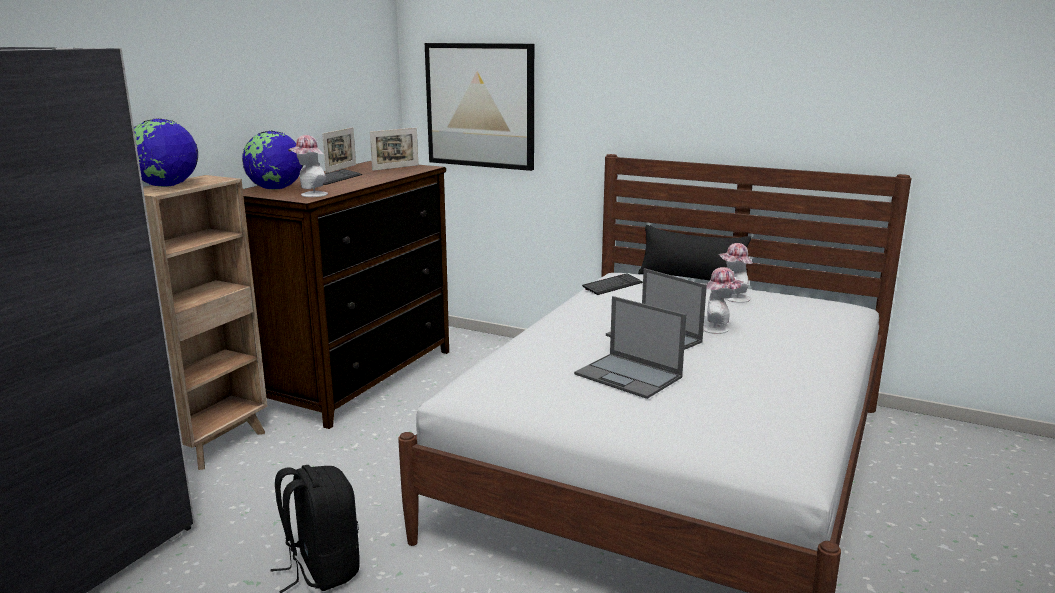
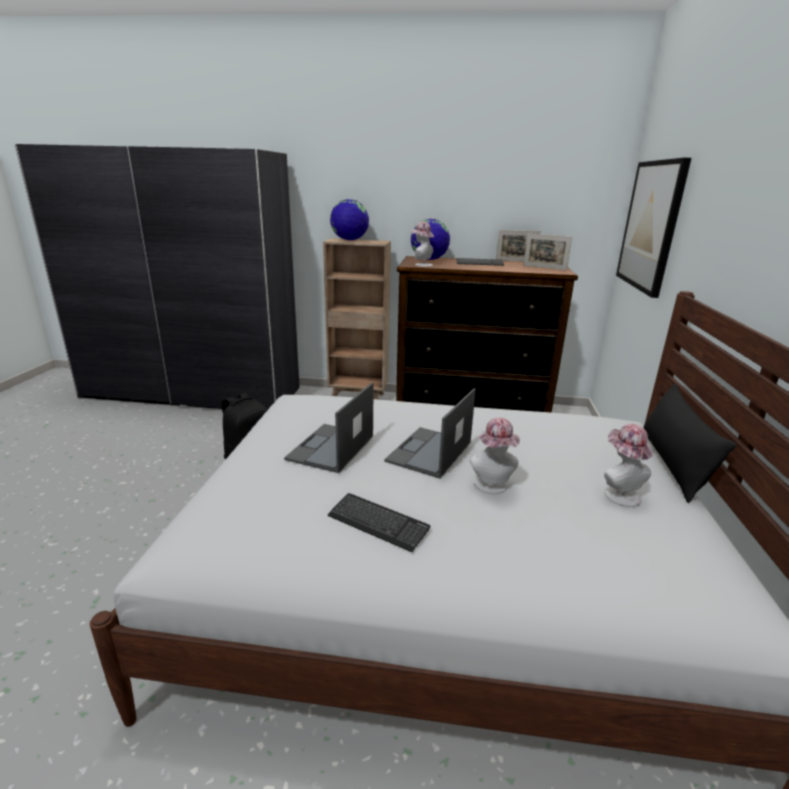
camera: 70 degrees right, 5 degrees up
keyboard [582,273,643,295] -> keyboard moved to [328,493,430,552]

